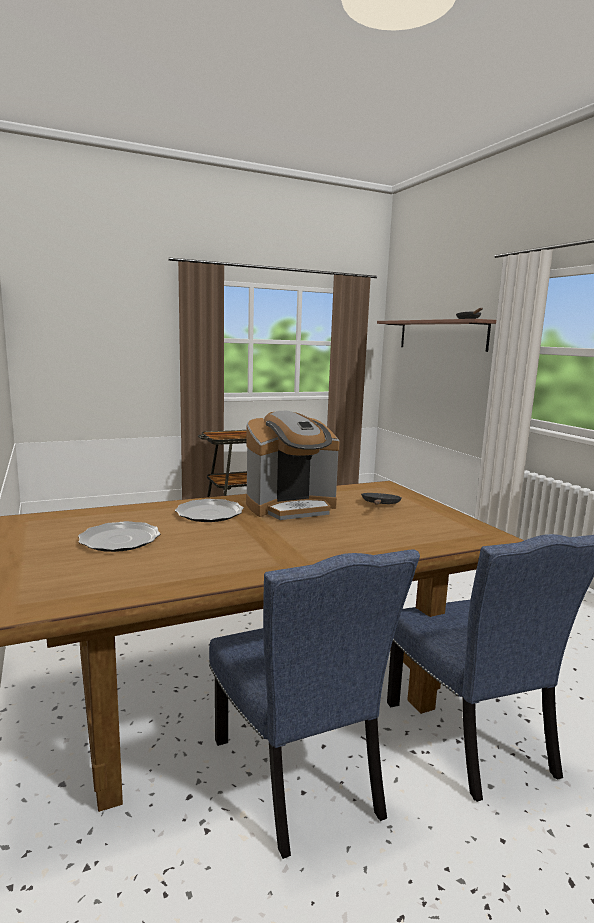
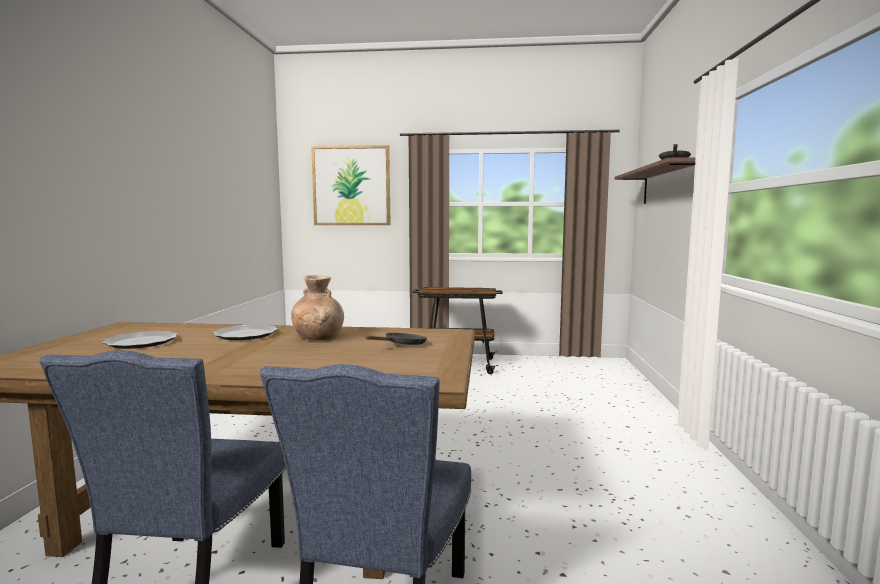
camera: 30 degrees right, 5 degrees down
coffee machine [246,411,340,520] -> brown vase [291,275,344,340]
none -> picture [311,145,390,225]

